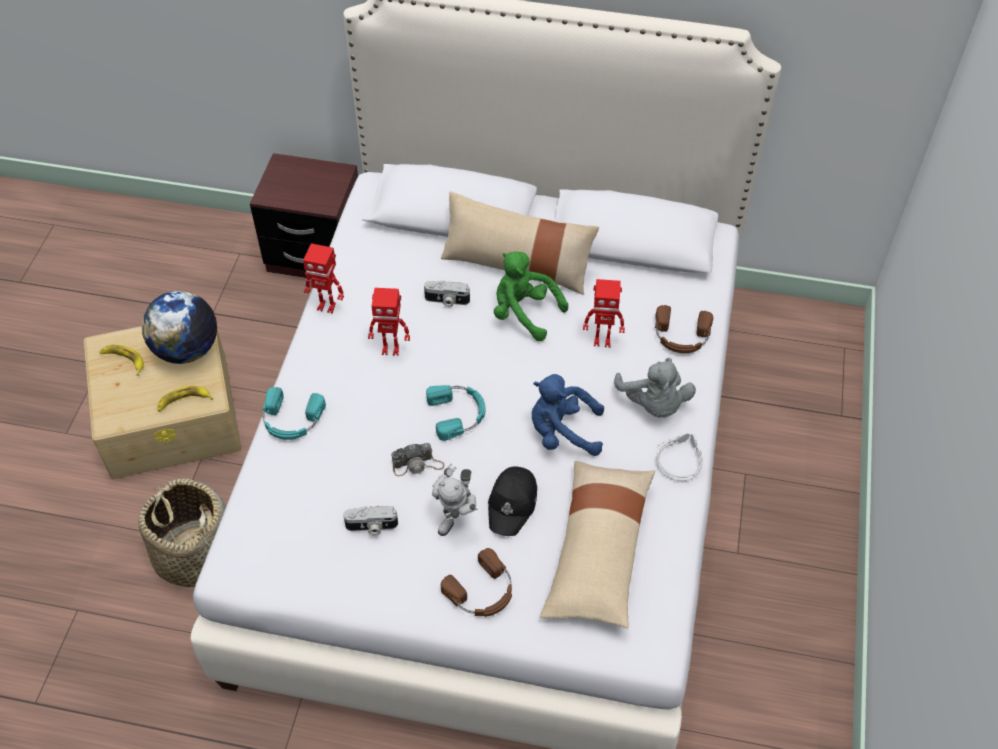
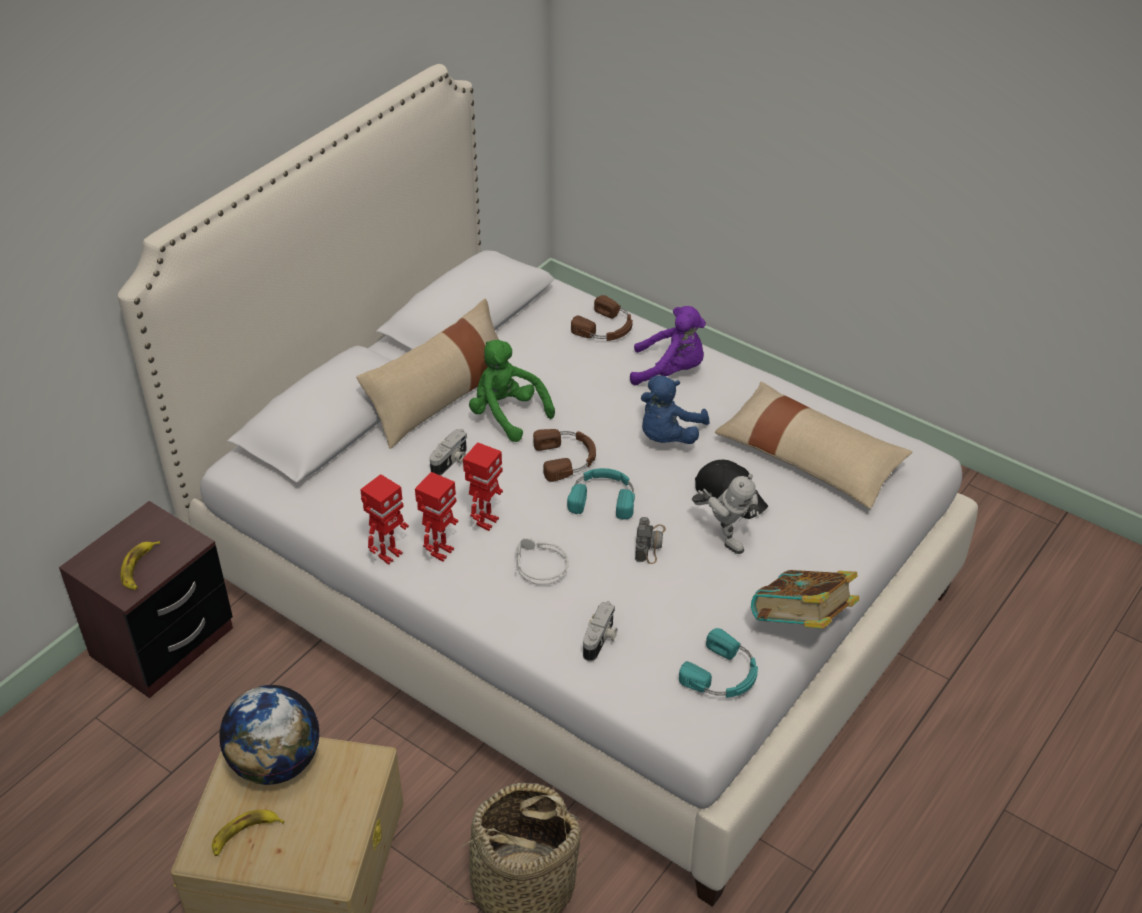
camera: 65 degrees left, 10 degrees down
banana [158,386,213,411] -> banana moved to [120,541,160,590]
turquoise headphones [262,387,326,440] -> turquoise headphones moved to [679,628,758,698]
camera [343,506,398,536] -> camera moved to [583,601,617,661]
brown headphones [441,548,512,617] -> brown headphones moved to [533,429,596,482]
green plush toy [494,251,568,341] -> green plush toy turned 75 degrees clockwise [469,340,555,442]
toy robot [583,279,625,347] -> toy robot moved to [415,472,458,562]
grey plush toy [614,358,696,418] -> purple plush toy [630,306,706,385]
grey headphones [656,432,703,481] -> grey headphones moved to [515,537,568,585]
none -> book [751,570,859,629]

